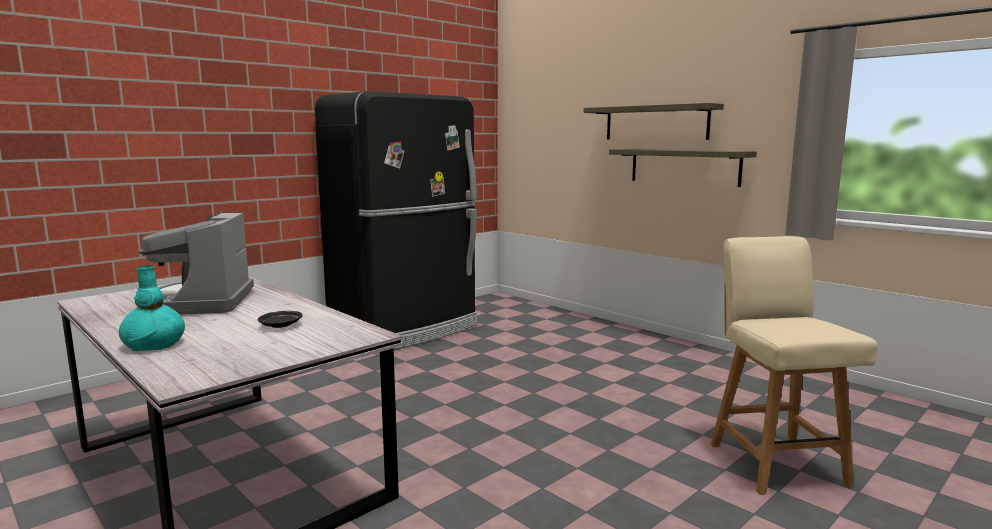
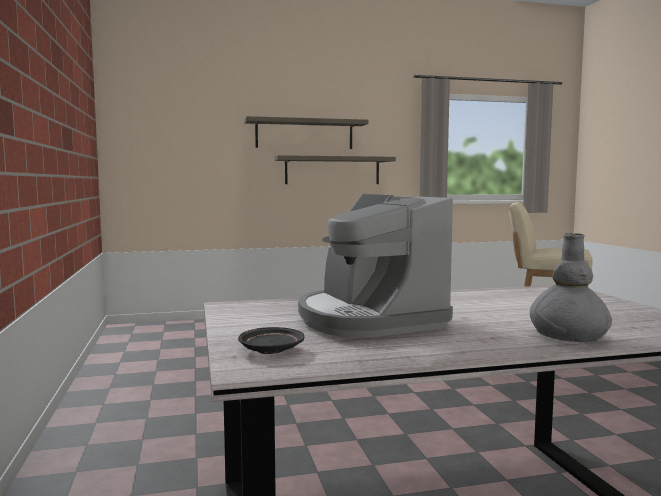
camera: 60 degrees left, 5 degrees down
turquoise vase [119,265,185,351] -> grey vase [530,233,612,343]
coffee machine [138,212,254,315] -> coffee machine turned 45 degrees clockwise [298,194,453,337]
black plate [258,311,303,328] -> black plate moved to [238,327,305,354]
black fridge [315,91,477,349] -> none

